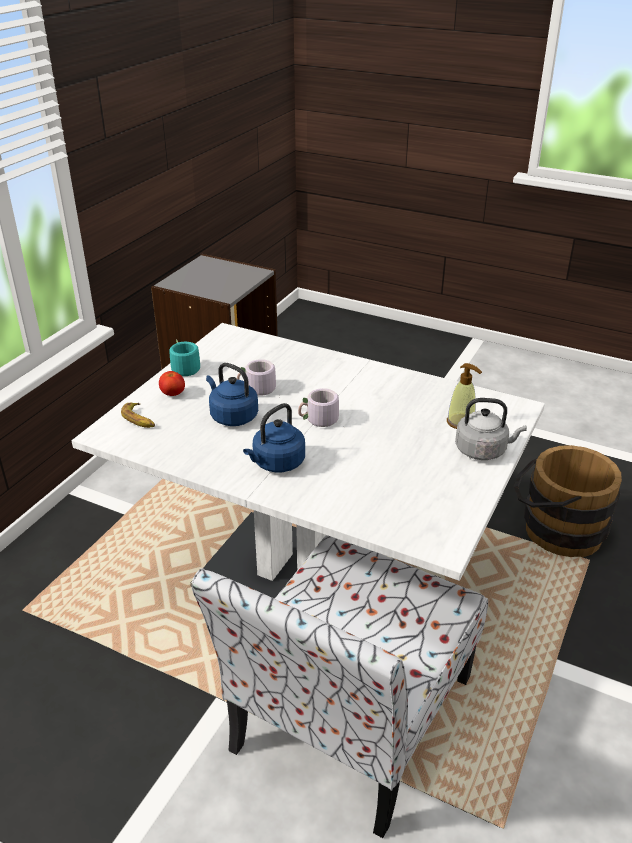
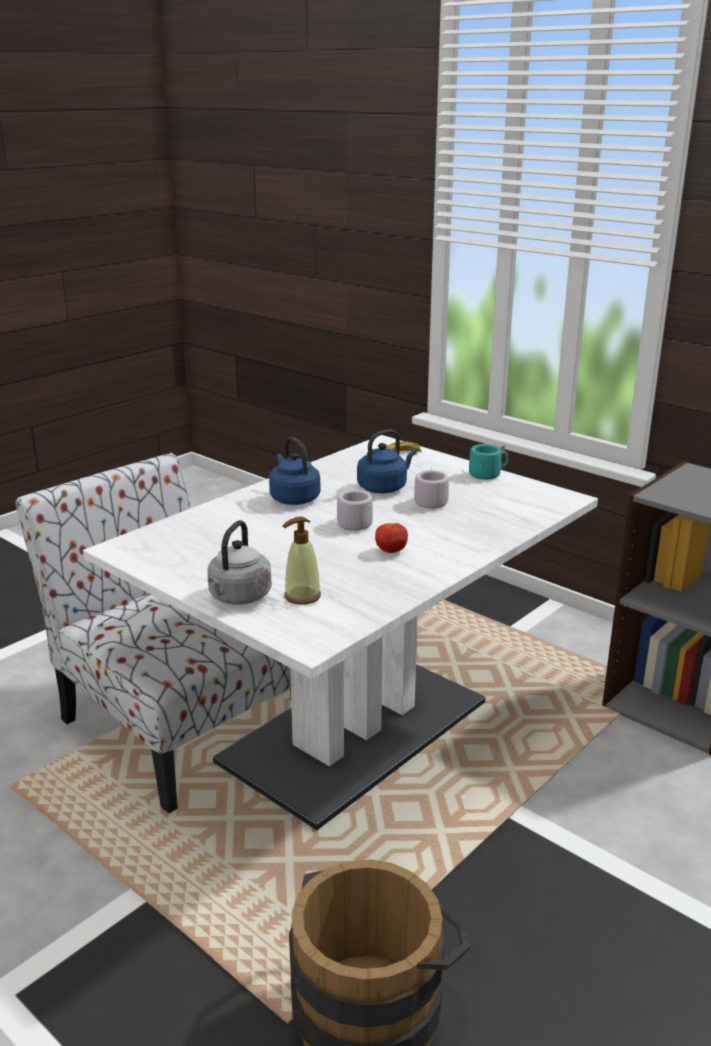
camera: 105 degrees right, 10 degrees down
tomato [159,371,185,396] -> tomato moved to [375,523,408,553]

